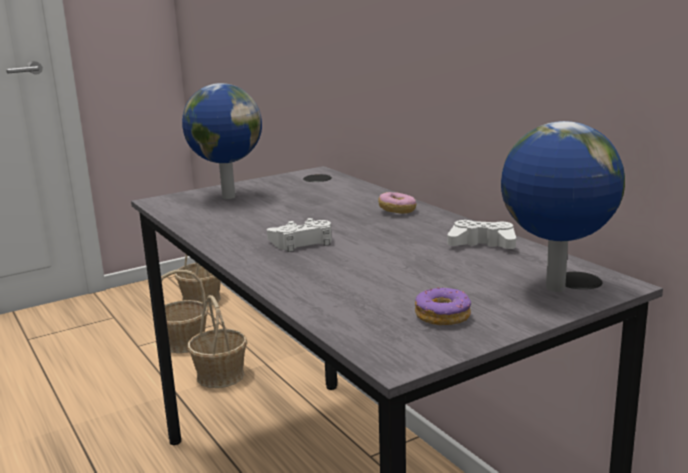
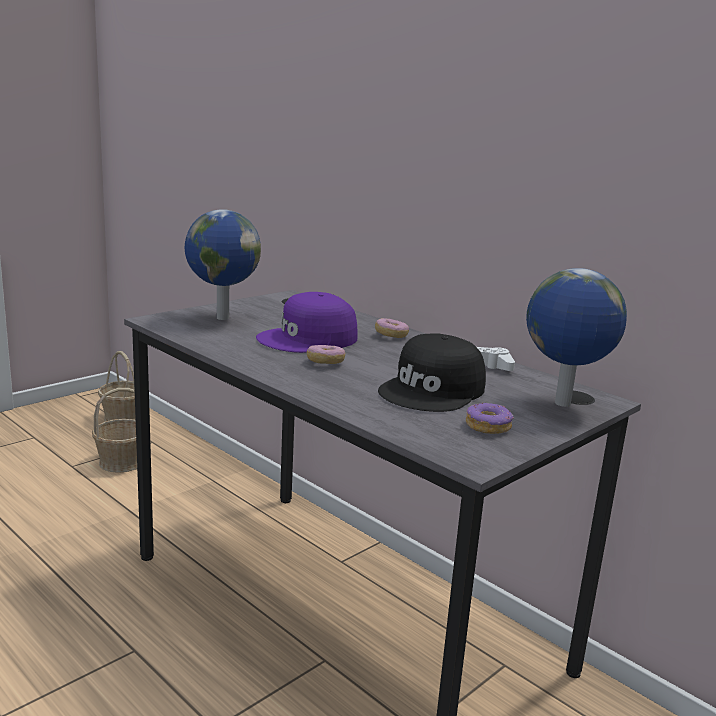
camera: 15 degrees left, 0 degrees up
basket [188,295,247,388] -> none
white game controller [267,218,332,252] -> donut [307,345,345,364]
none -> purple cap [256,292,358,353]
none -> black cap [378,333,486,412]

